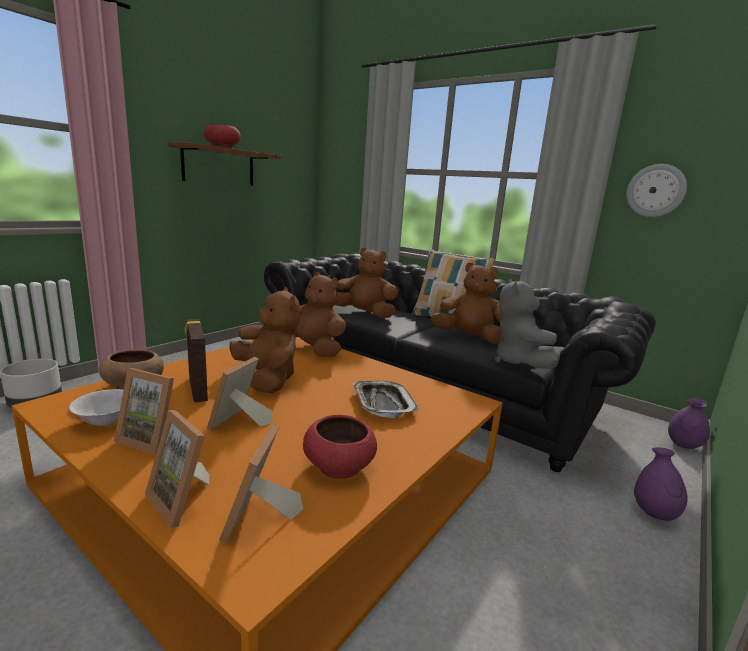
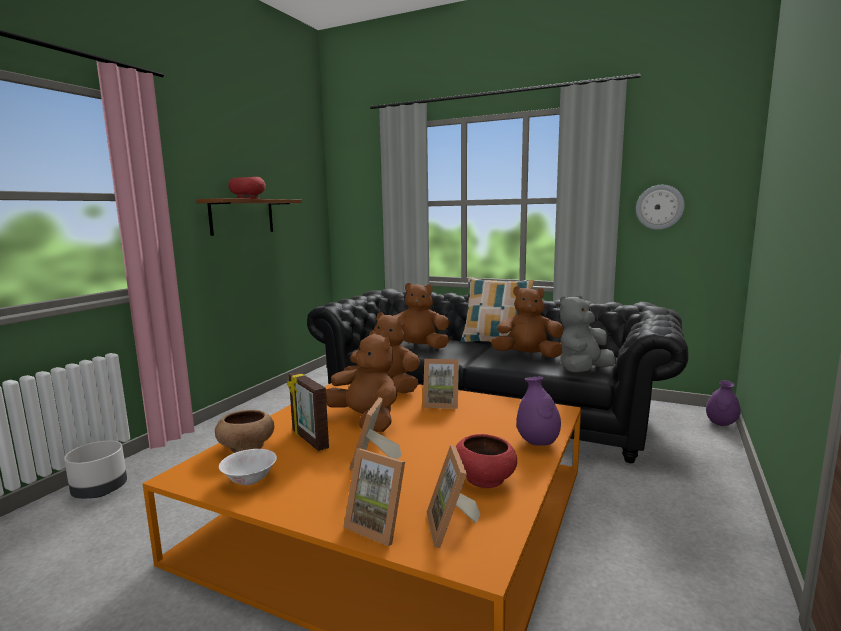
camera: 10 degrees left, 5 degrees down
picture frame [114,368,174,455] -> picture frame moved to [423,359,459,409]
tray [353,380,418,418] -> none
grey plush toy [495,279,564,369] -> grey plush toy turned 60 degrees clockwise [560,295,615,373]
purple vase [634,447,688,521] -> purple vase moved to [516,377,561,446]

